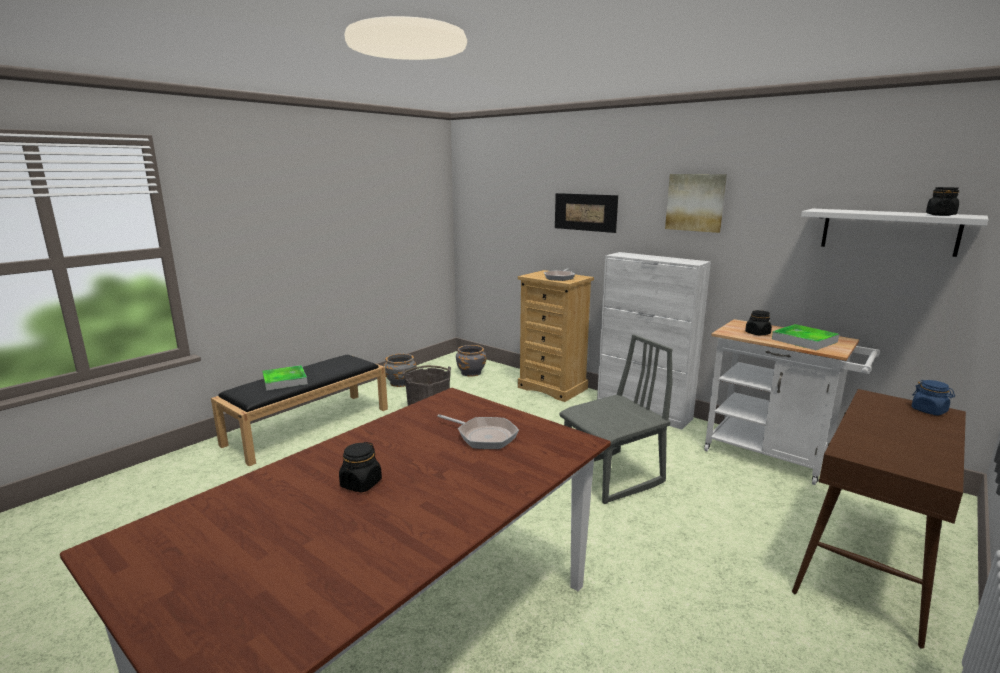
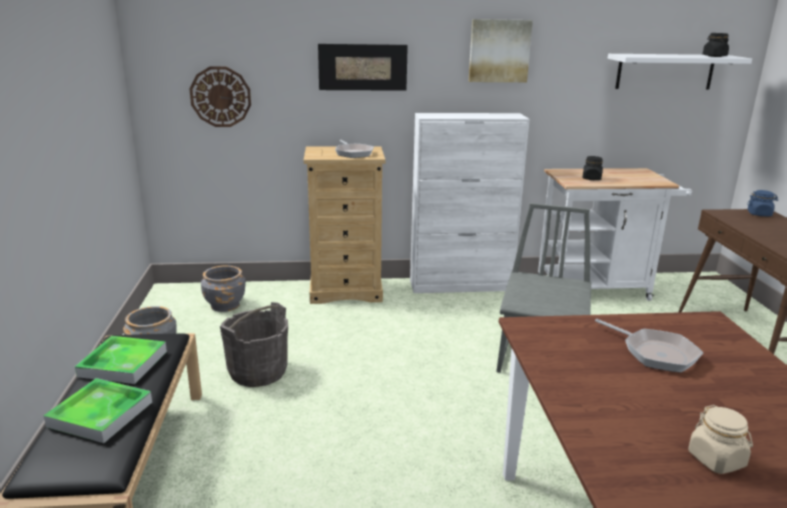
camera: 45 degrees left, 5 degrees up
black jar [339,442,382,492] -> beige jar [688,405,753,474]
frying pan [437,414,519,449] -> frying pan turned 60 degrees clockwise [595,319,703,373]
tray [772,324,839,350] -> tray moved to [75,336,167,384]
none -> wall clock [190,66,251,127]

